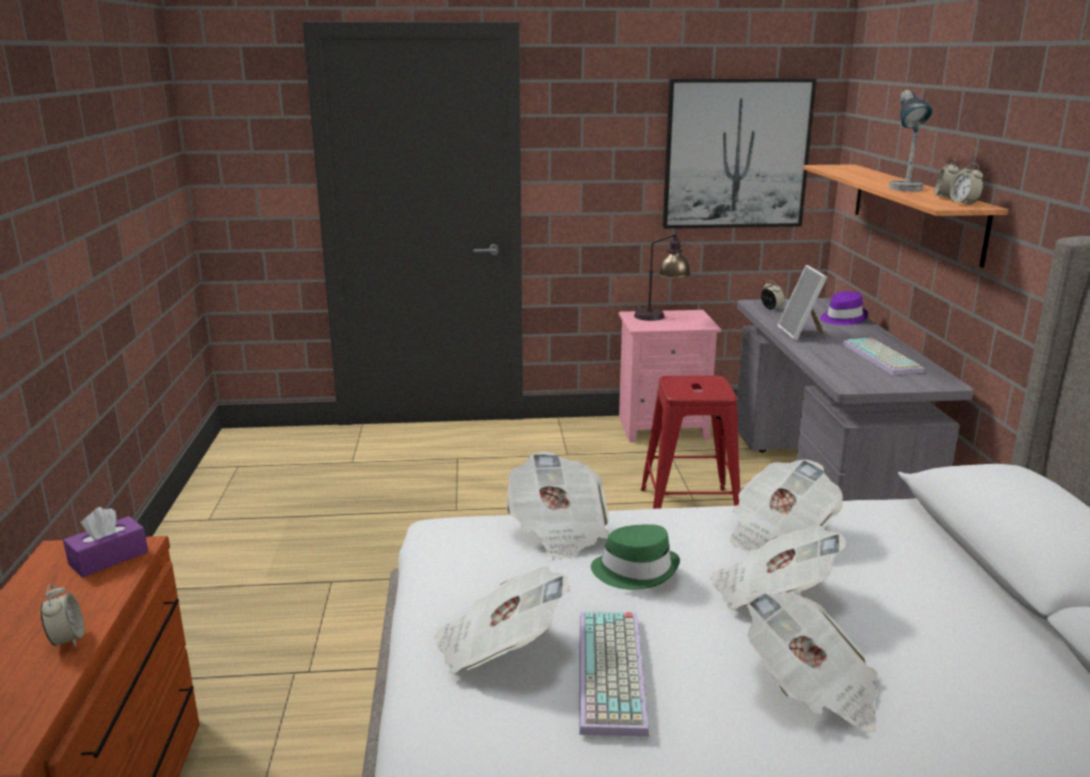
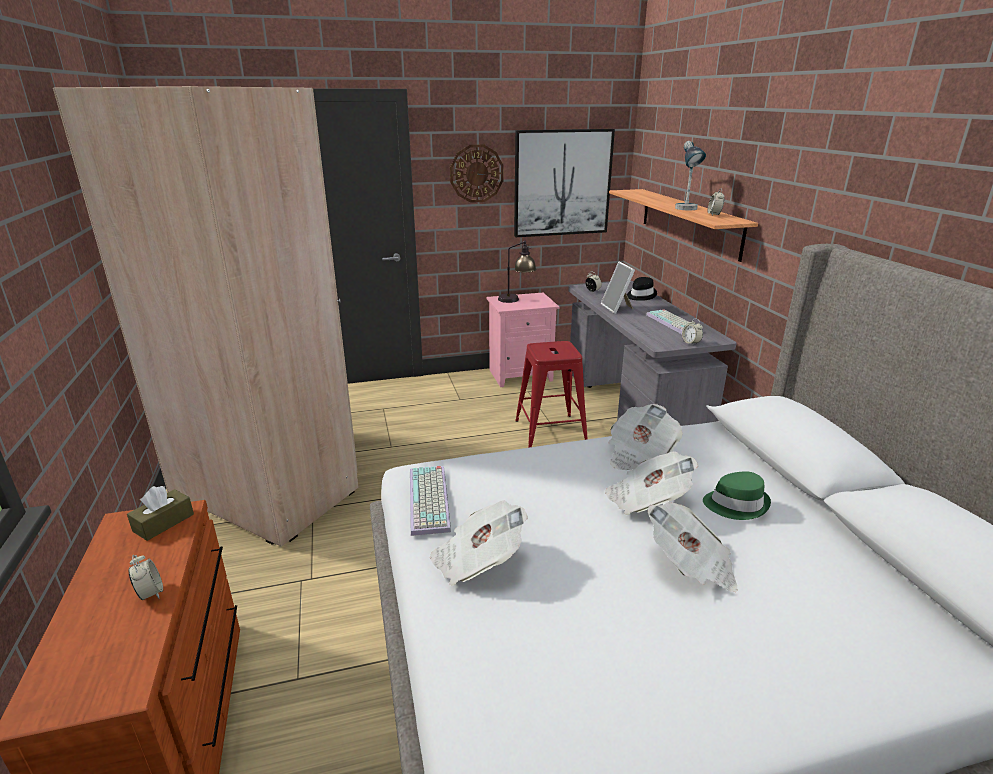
camera: 10 degrees left, 5 degrees up
purple tissue box [63,507,148,578] -> brown tissue box [127,486,194,541]
newspaper [506,451,610,560] -> none
keyboard [579,611,649,737] -> keyboard moved to [410,466,451,536]
green hat [591,524,680,590] -> green hat moved to [703,471,771,520]
purple hat [820,291,868,325] -> black hat [627,277,657,301]
alarm clock [949,163,983,205] -> alarm clock moved to [682,318,703,345]
none -> beige wardrobe [53,86,358,547]
none -> wall clock [450,144,504,203]

